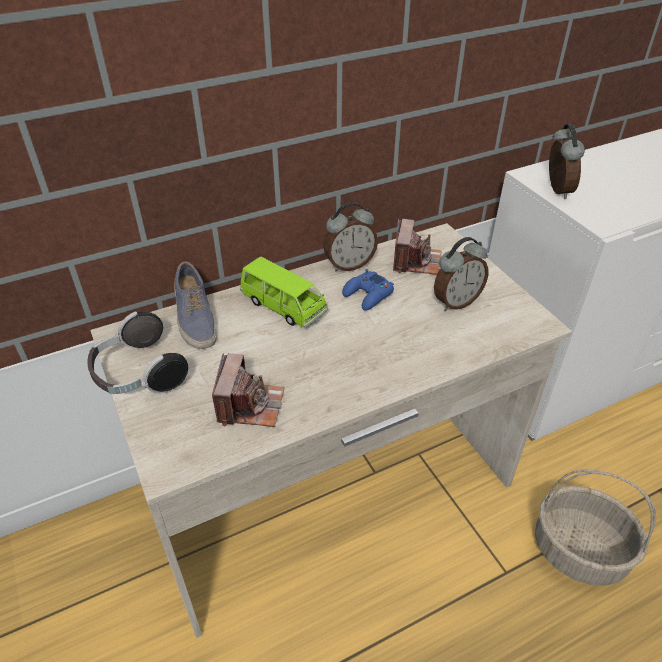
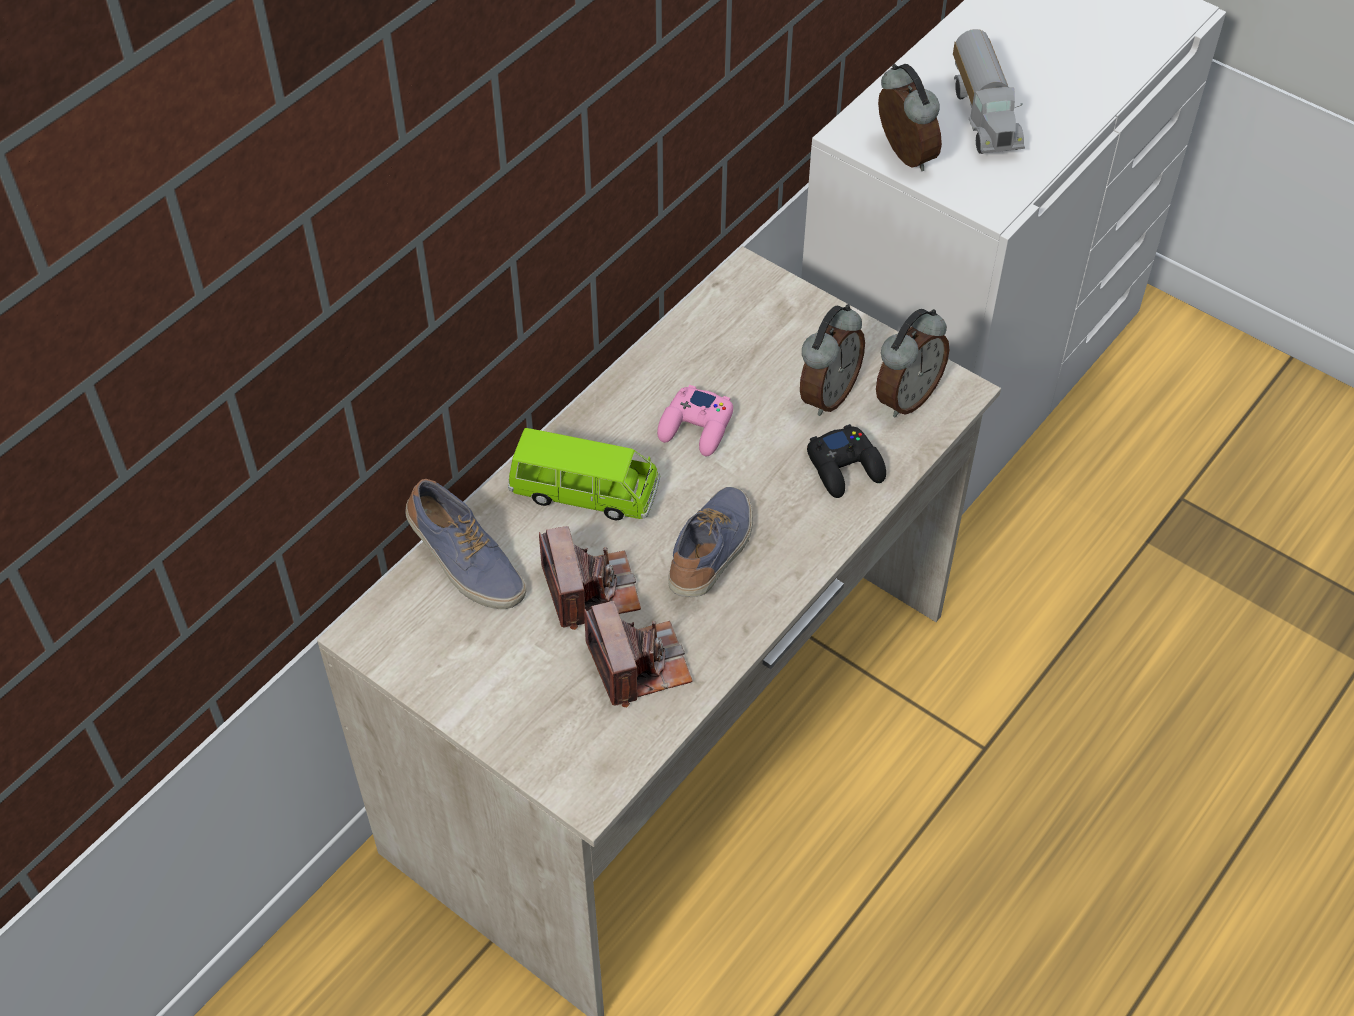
camera: 25 degrees left, 10 degrees up
headphones [88,312,188,394] -> none
alarm clock [323,202,378,271] -> alarm clock moved to [876,309,949,417]
blue game controller [342,269,394,311] -> pink game controller [657,385,733,456]
camera [393,219,442,275] -> camera moved to [539,526,641,630]
basket [535,469,656,586] -> none
none -> shoe [668,487,753,597]
none -> black game controller [807,424,886,498]
none -> toy truck [953,29,1025,154]

